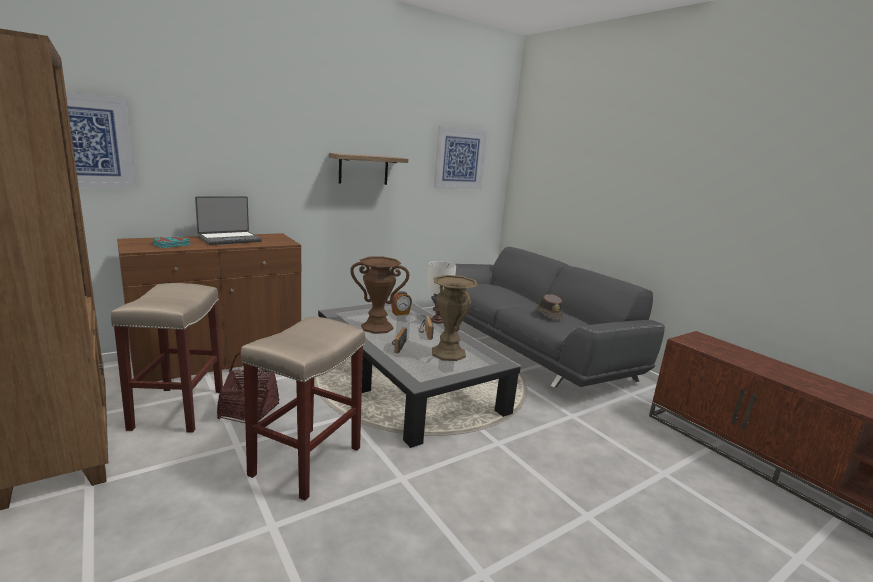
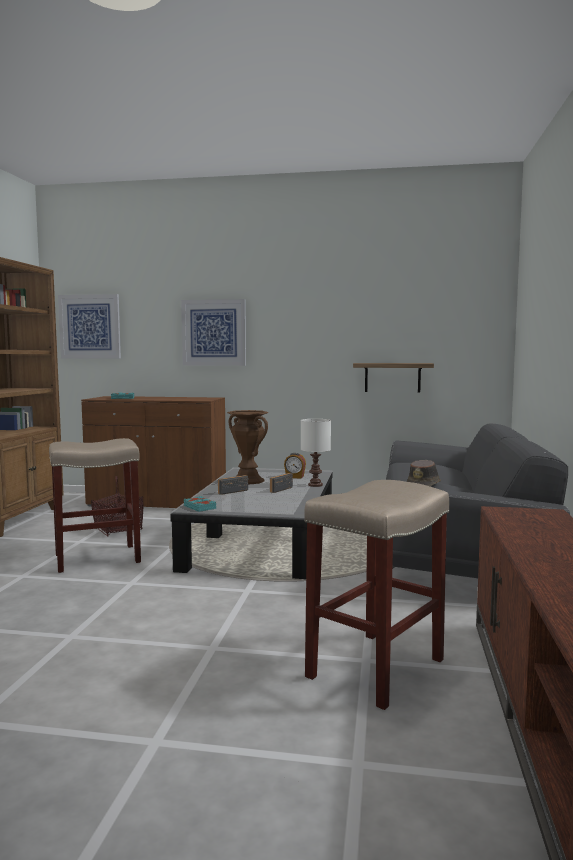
camera: 45 degrees right, 10 degrees down
beige stool [111,283,223,433] -> beige stool moved to [304,480,449,710]
laptop [195,196,262,245] -> none
shelf [329,153,408,185] -> shelf moved to [353,363,434,392]
brown vase [432,275,478,361] -> none
picture [434,126,487,189] -> picture moved to [181,299,246,366]
none -> turquoise book [184,496,217,512]

